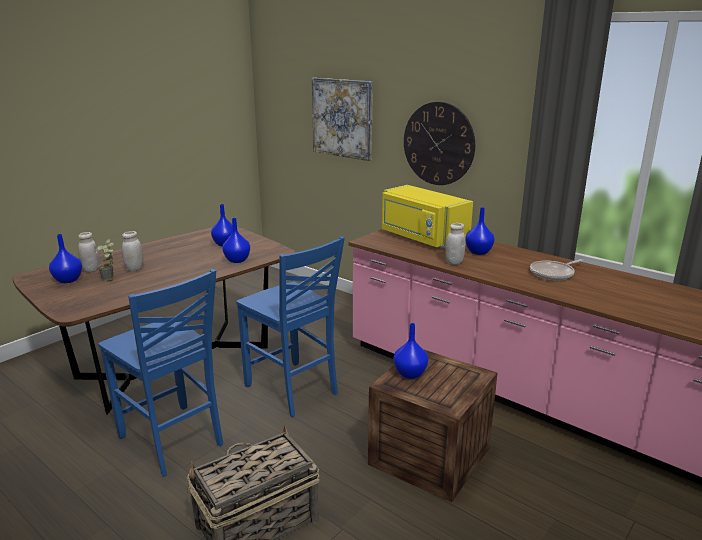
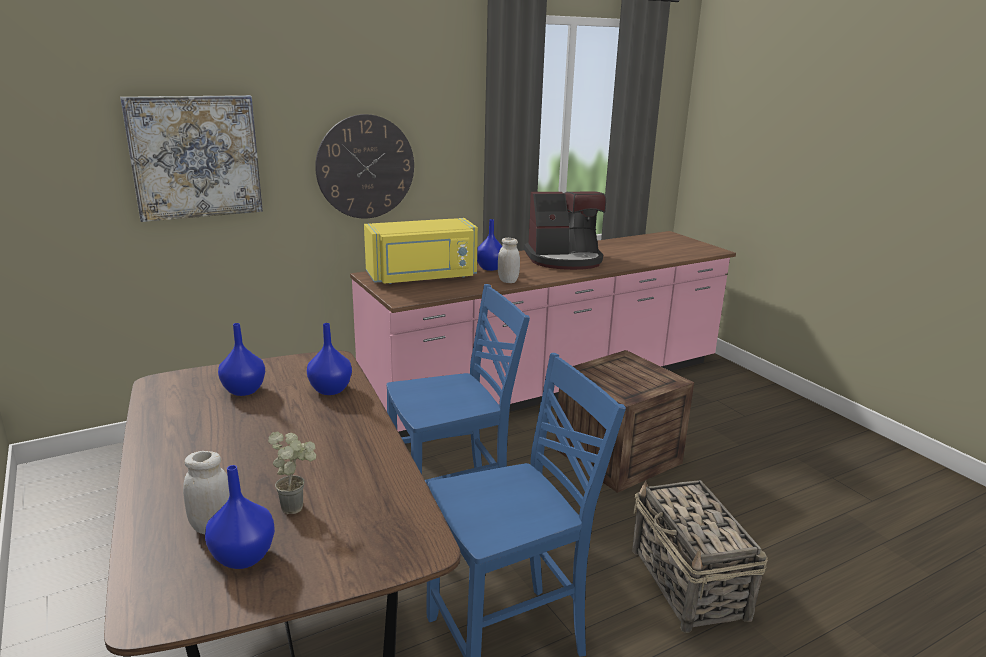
camera: 70 degrees left, 0 degrees up
white jar [122,231,143,271] -> none
blue vase [394,323,428,379] -> none
frying pan [530,259,584,280] -> coffee machine [524,191,606,270]

